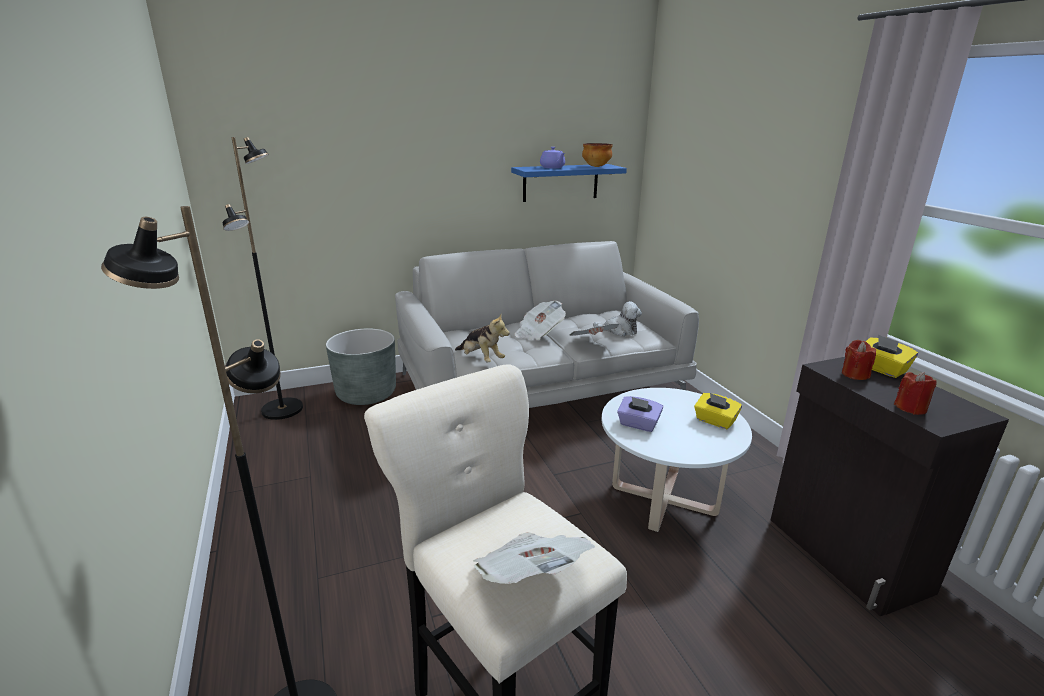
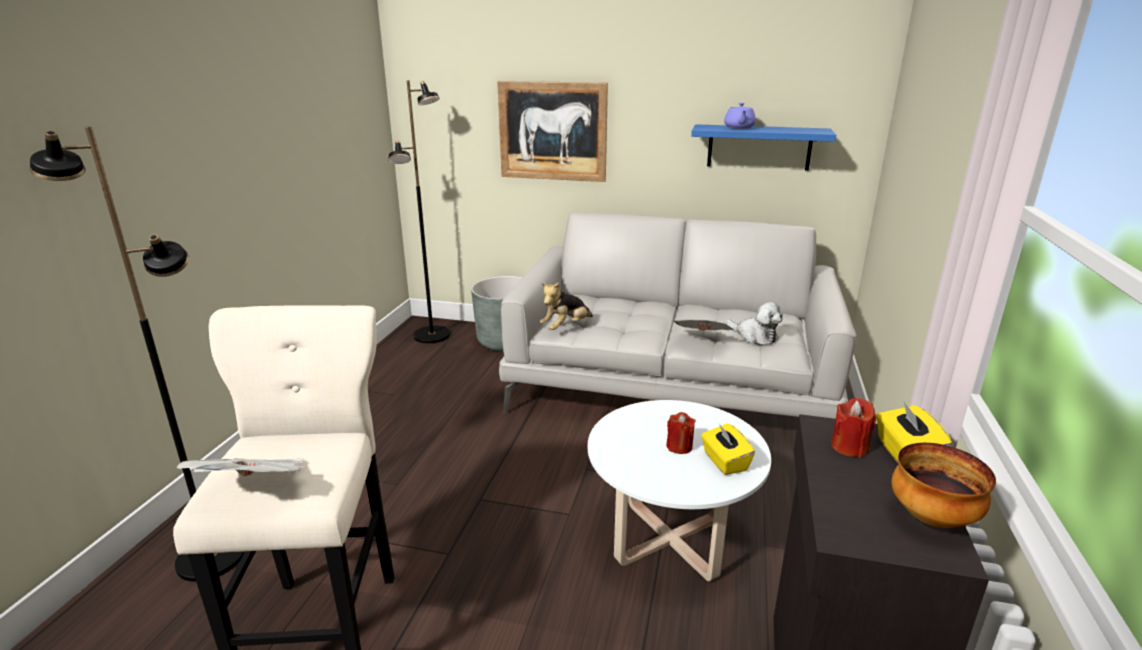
camera: 35 degrees right, 0 degrees up
plush toy [455,314,510,362] -> plush toy turned 60 degrees clockwise [540,282,593,330]
newspaper [514,301,566,340] -> none
bowl [582,143,613,167] -> bowl moved to [891,443,996,528]
purple tissue box [617,396,663,432] -> none
red candle [894,372,937,415] -> red candle moved to [666,412,696,454]
none -> picture [497,81,608,182]

